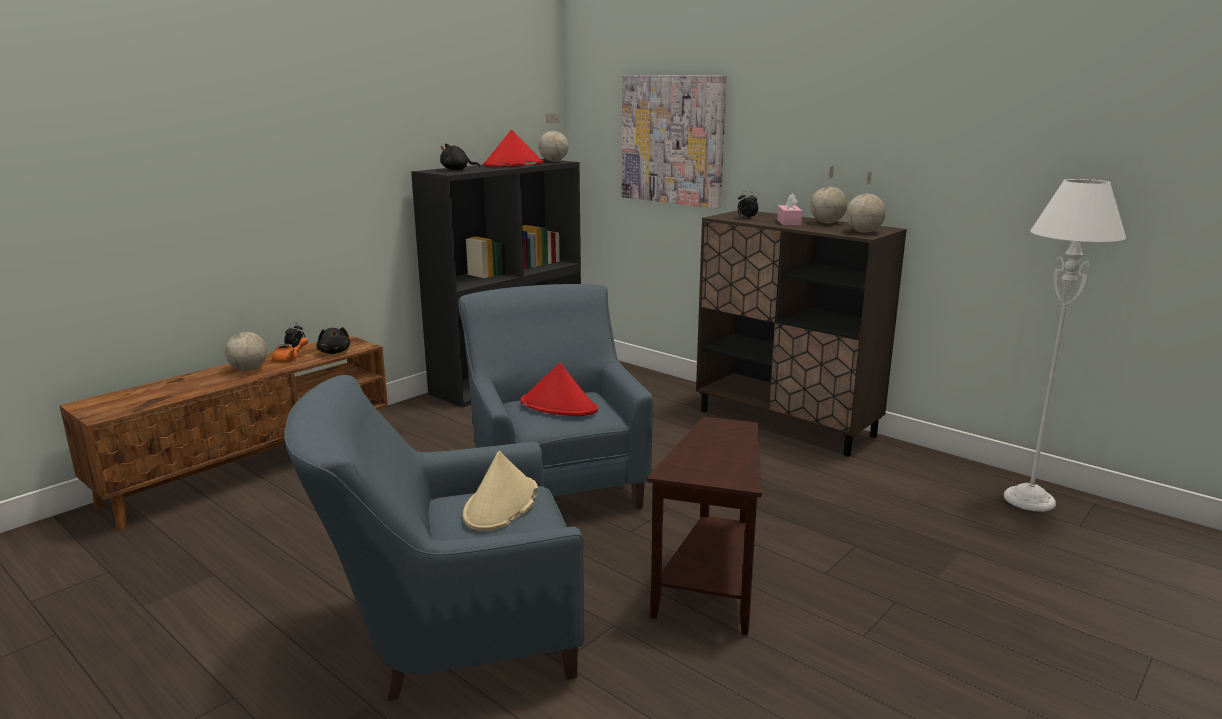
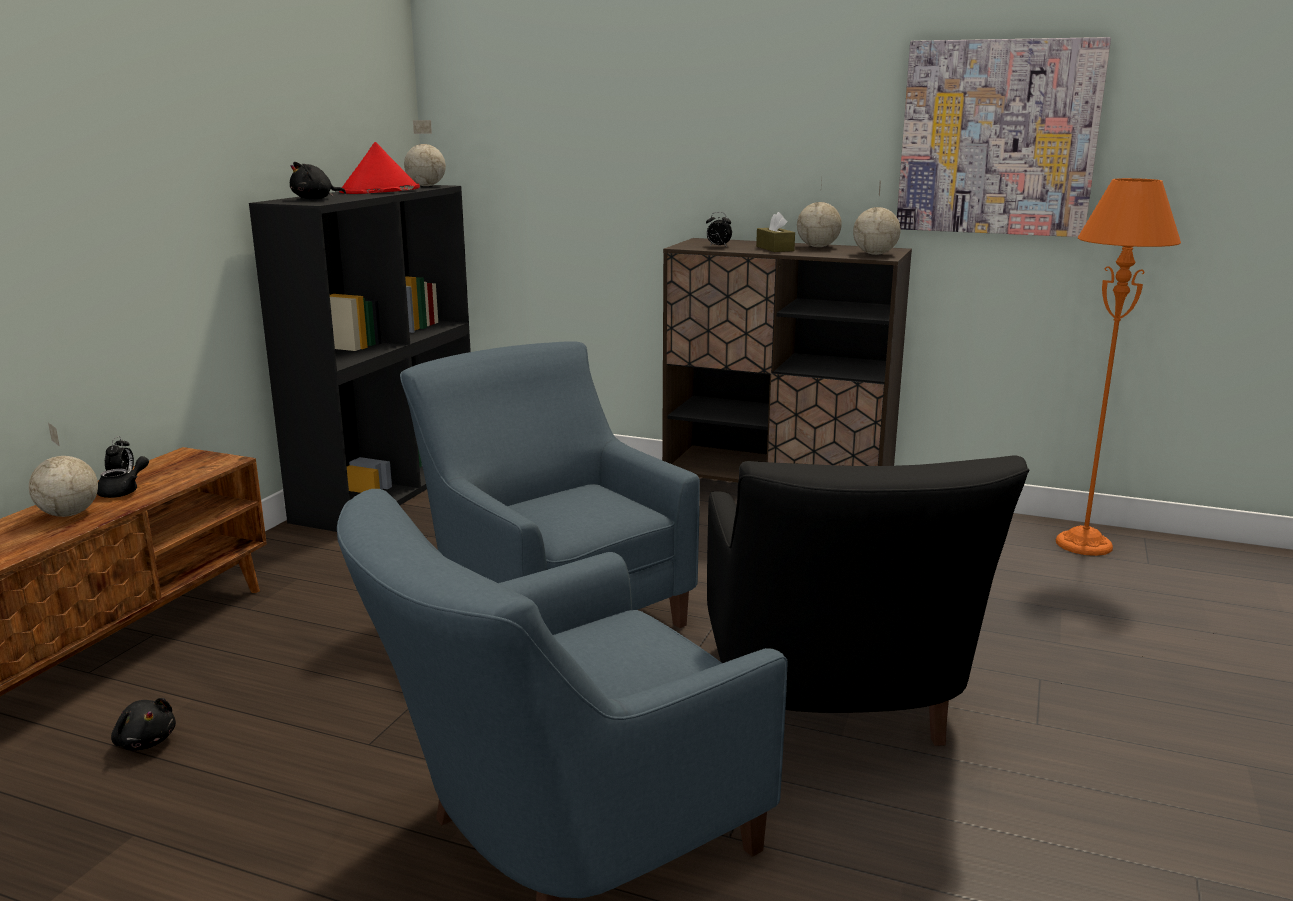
camera: 20 degrees left, 0 degrees up
orange teapot [272,337,308,362] -> black teapot [97,456,149,498]
black plush toy [316,327,350,354] -> black plush toy moved to [111,698,176,751]
beige hat [463,451,538,531] -> none
red hat [521,362,598,416] -> none
picture [622,75,727,208] -> picture moved to [897,37,1111,237]
brown side table [647,417,762,635] -> black armchair [707,455,1029,746]
pink tissue box [777,193,802,226] -> brown tissue box [756,212,795,252]
white floor lamp [1003,179,1126,512] -> orange floor lamp [1056,178,1181,556]

